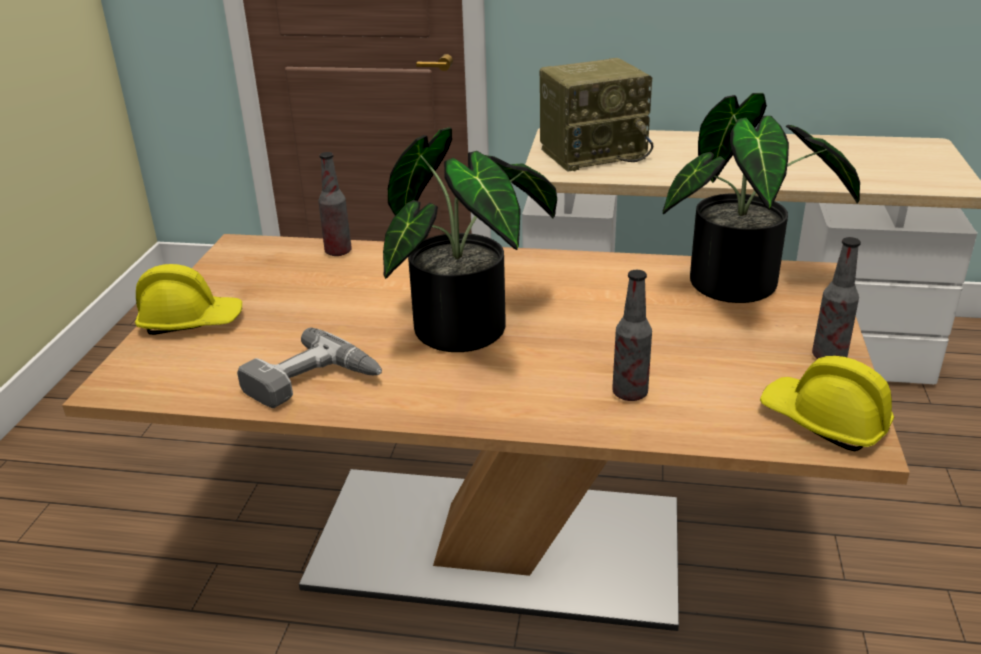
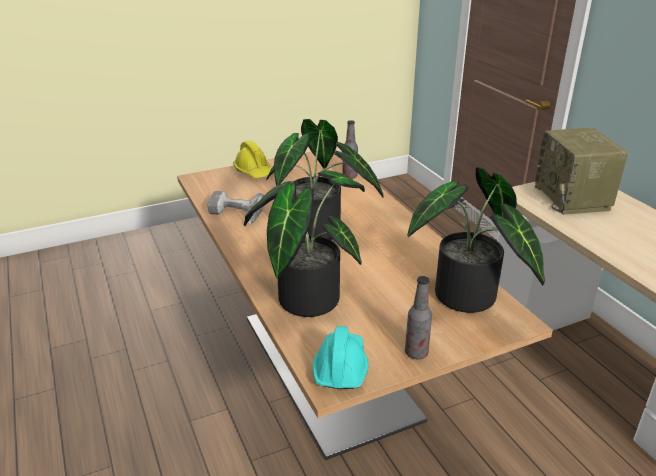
camera: 55 degrees right, 0 degrees up
radio [539,58,653,172] -> radio turned 45 degrees clockwise [535,128,628,215]
bottle [612,270,652,401] -> potted plant [244,170,365,317]
yellow hard hat [760,356,894,451] -> turquoise hard hat [313,326,369,389]

